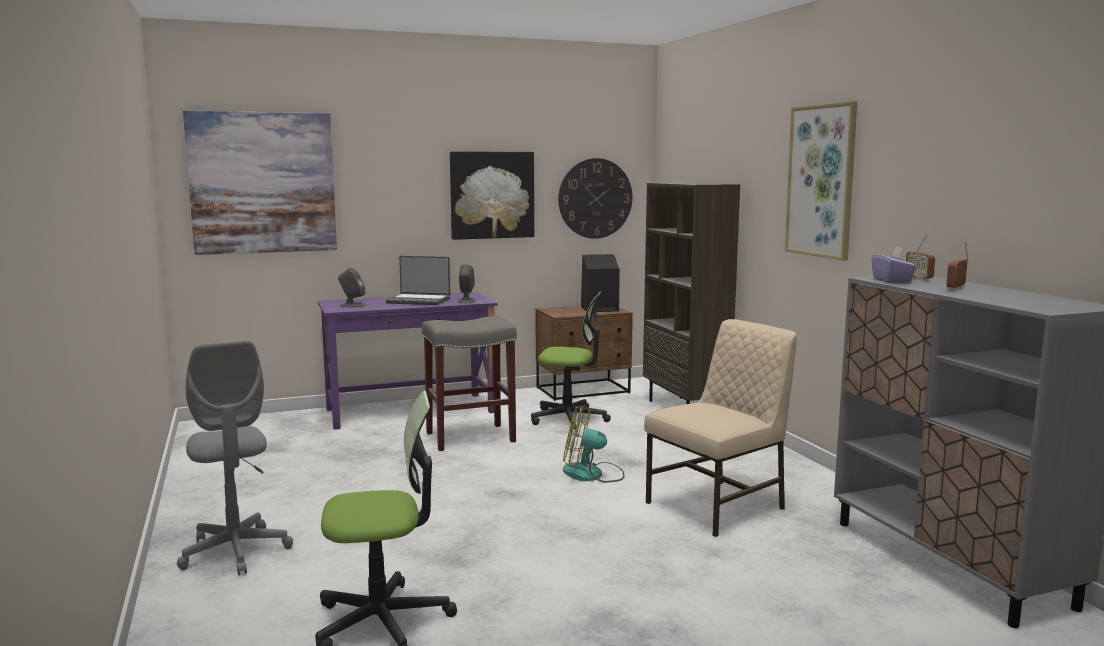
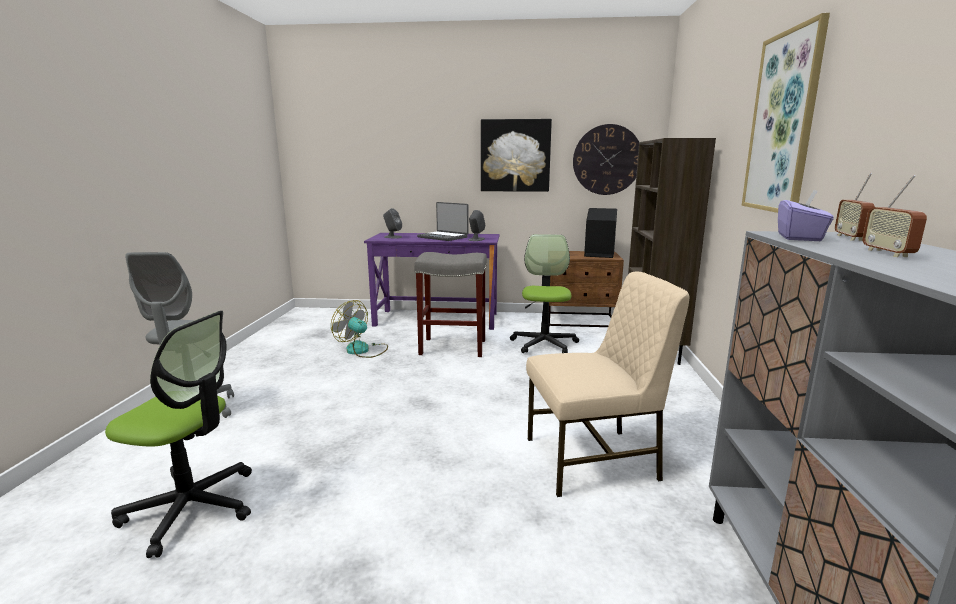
camera: 25 degrees right, 5 degrees up
picture [183,110,337,255] -> none
office chair [531,292,611,430] -> office chair turned 120 degrees counterclockwise [510,234,579,353]
fan [563,405,625,483] -> fan moved to [331,300,388,358]
radio [946,240,969,291] -> radio turned 60 degrees counterclockwise [862,175,927,257]

